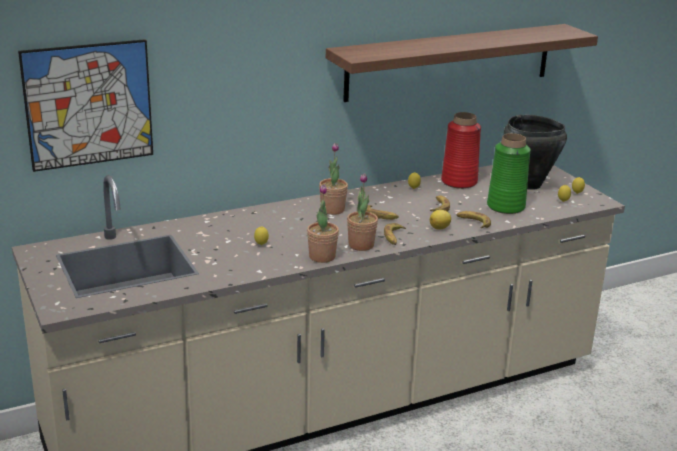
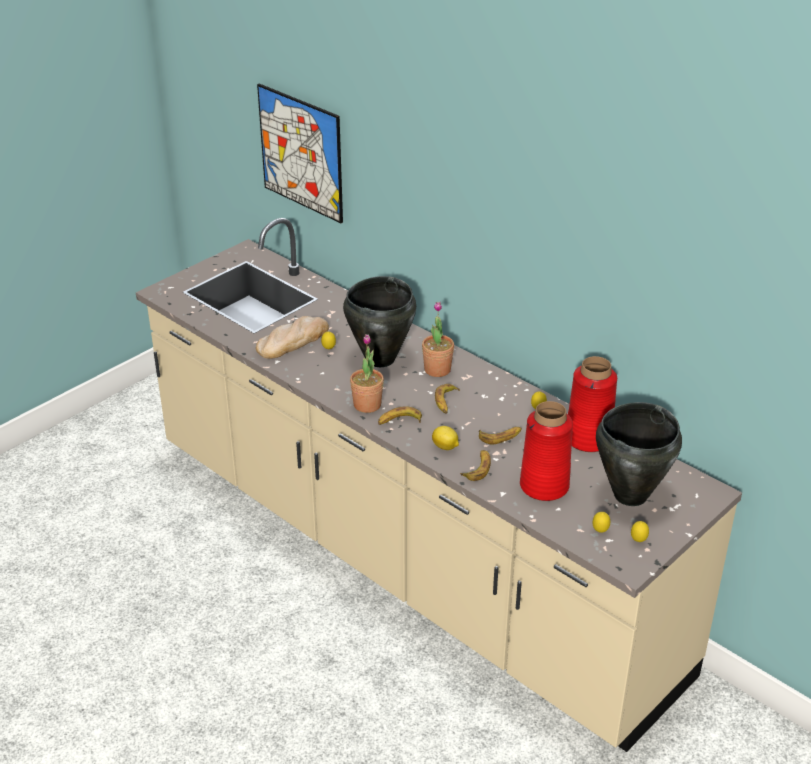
camera: 70 degrees right, 10 degrees up
potted plant [307,184,339,263] -> none
shelf [326,24,598,102] -> none
green vase [487,133,531,214] -> red vase [520,401,573,501]
none -> bread [256,316,329,359]
none -> black cooking pot [343,276,416,367]

